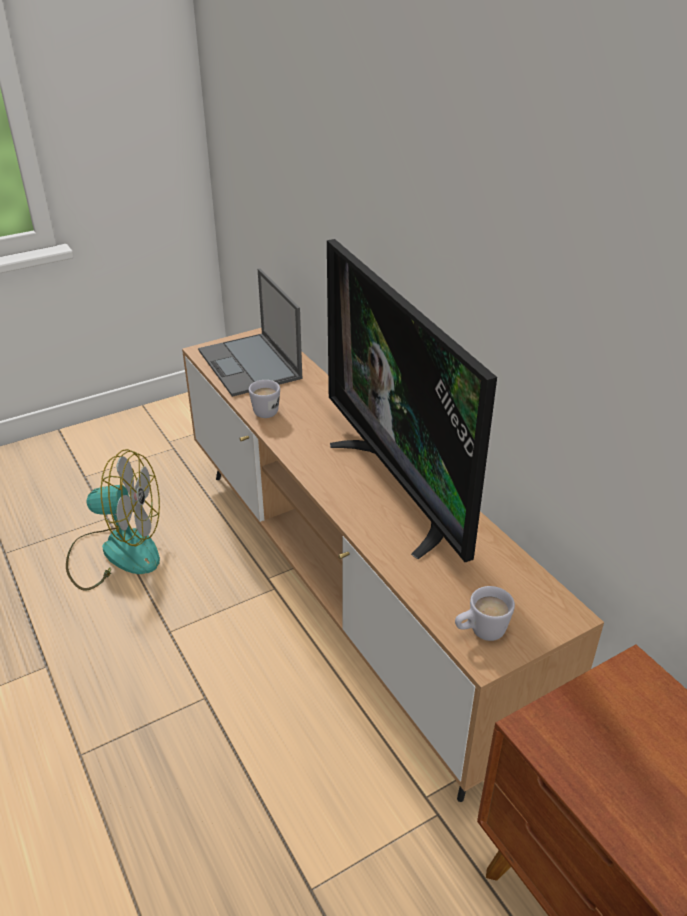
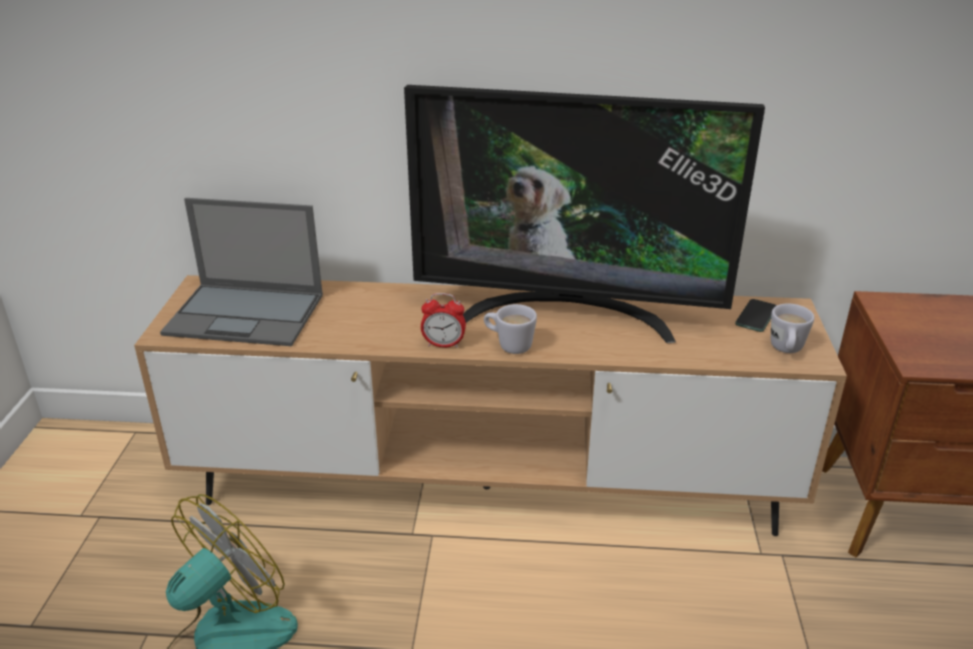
camera: 55 degrees left, 5 degrees down
white mug [249,380,280,418] -> white mug moved to [484,304,537,354]
none -> alarm clock [421,293,466,348]
none -> phone [735,299,777,332]

